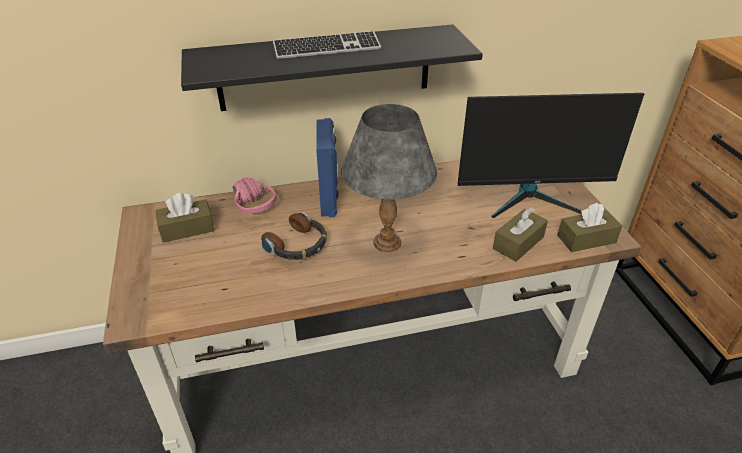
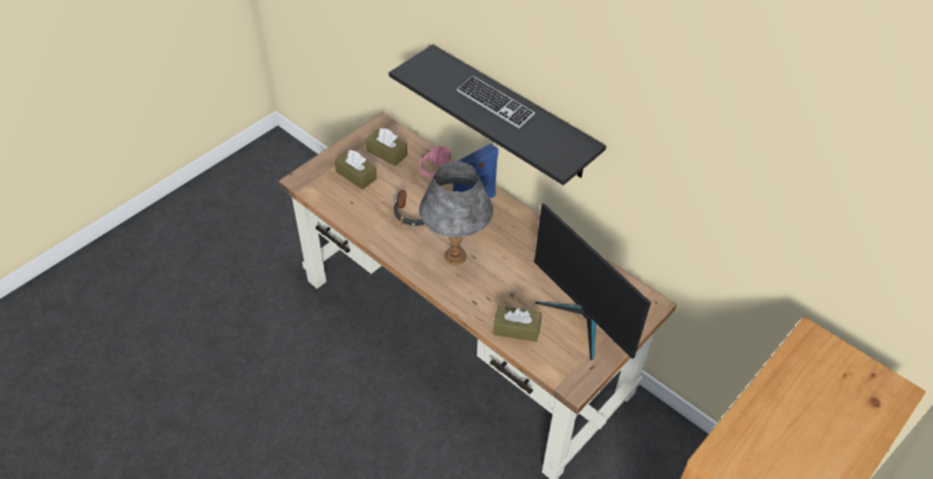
camera: 55 degrees right, 10 degrees up
brown tissue box [557,203,622,252] -> brown tissue box moved to [334,150,377,190]

